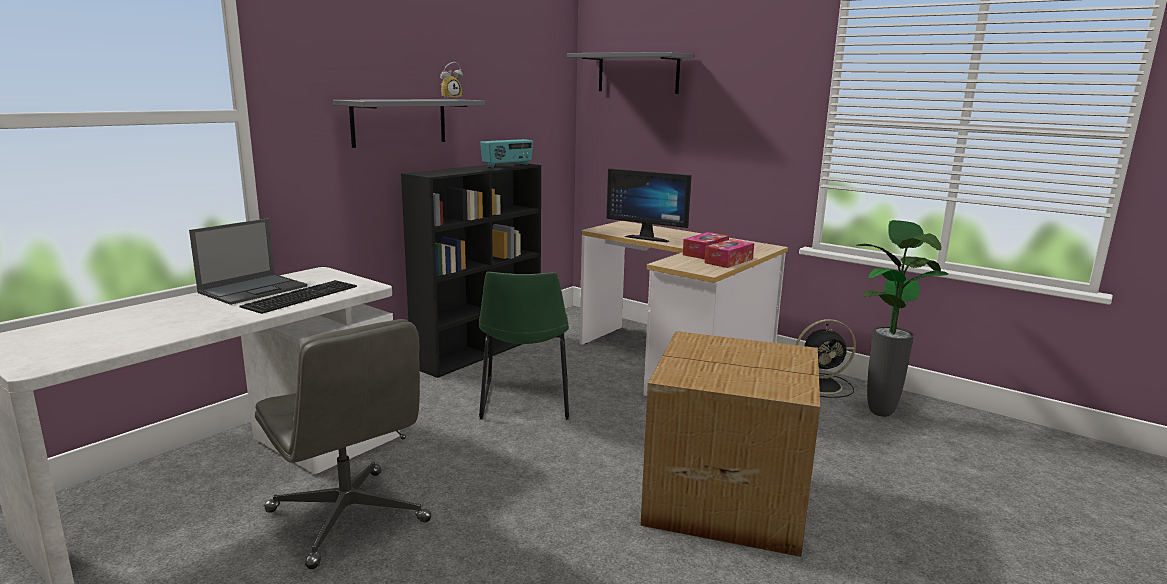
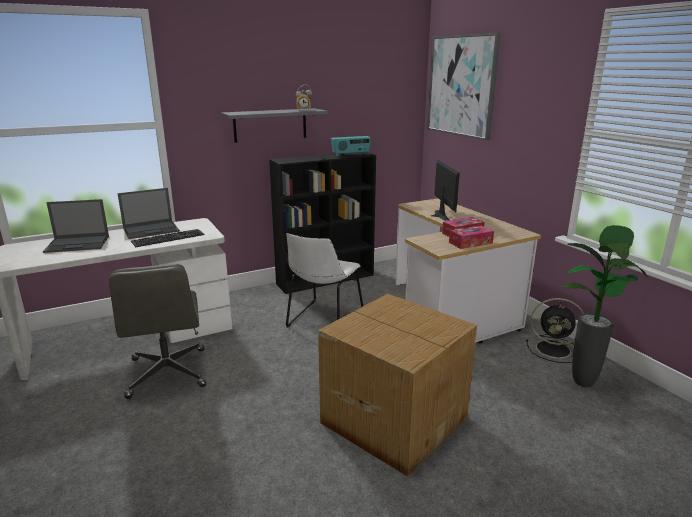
camera: 25 degrees right, 5 degrees up
green chair [479,272,569,420] -> white chair [286,233,363,328]
grey shelf [567,52,693,94] -> picture [427,32,501,141]
monitor [606,168,692,242] -> monitor turned 150 degrees counterclockwise [431,160,460,221]
none -> laptop [43,199,109,253]

